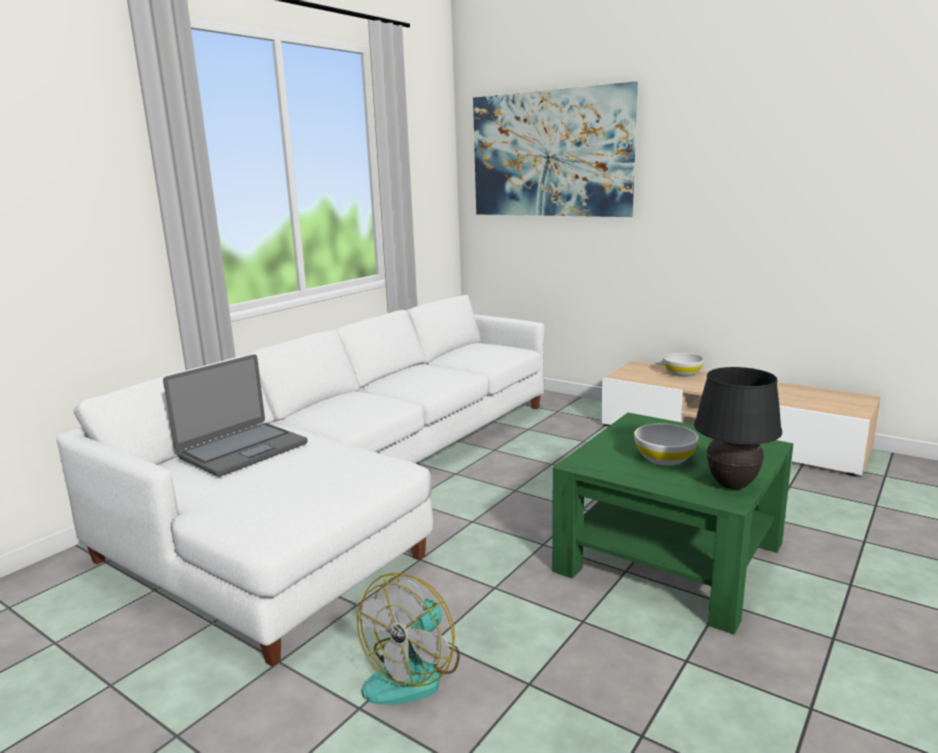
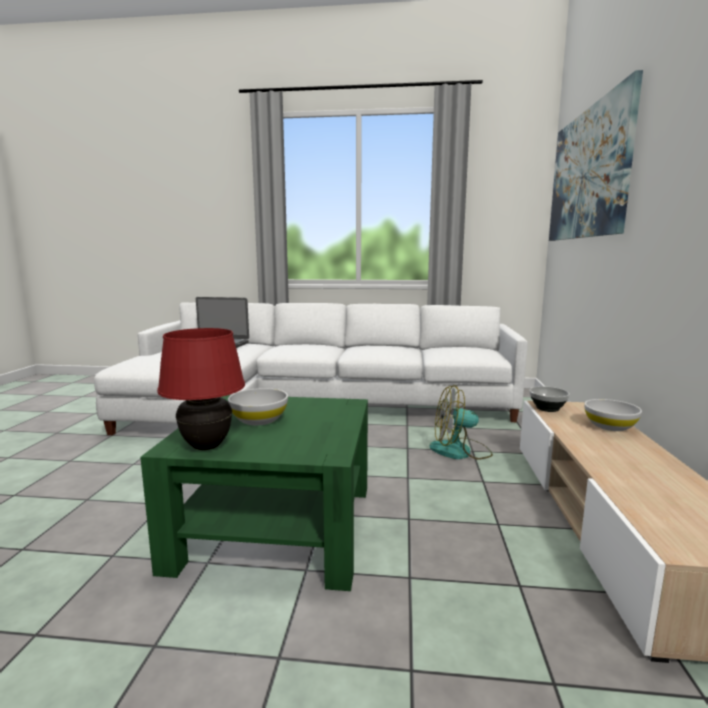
camera: 60 degrees right, 5 degrees down
fan [357,573,460,705] -> fan moved to [430,385,493,460]
black table lamp [694,367,782,490] -> red table lamp [157,328,245,450]
none -> bowl [529,386,570,412]

